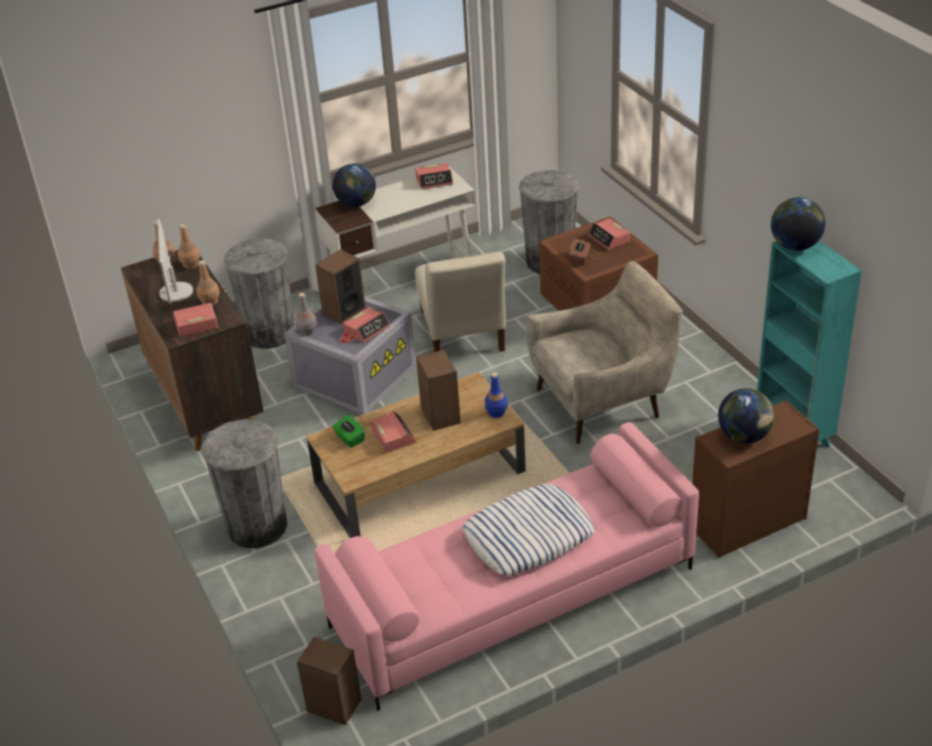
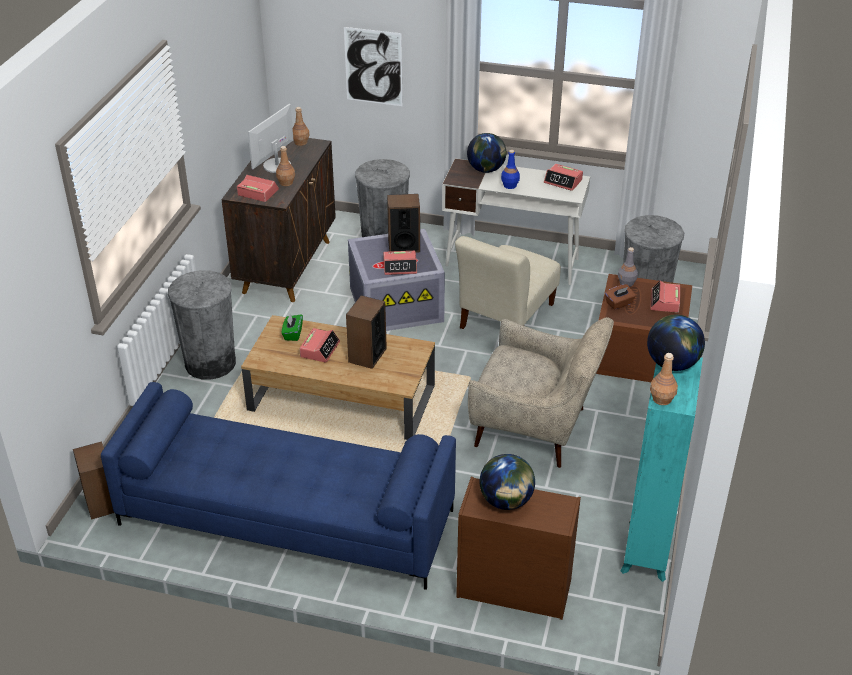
camera: 40 degrees right, 0 degrees up
brown bottle [178,224,200,269] -> brown bottle moved to [650,353,678,405]
grey bottle [295,293,317,336] -> grey bottle moved to [618,247,638,287]
pink sofa [314,422,699,711] -> blue sofa [101,382,456,590]
pillow [462,484,595,575] -> none
blue bottle [485,373,508,418] -> blue bottle moved to [501,150,520,189]
none -> picture [344,27,403,106]

